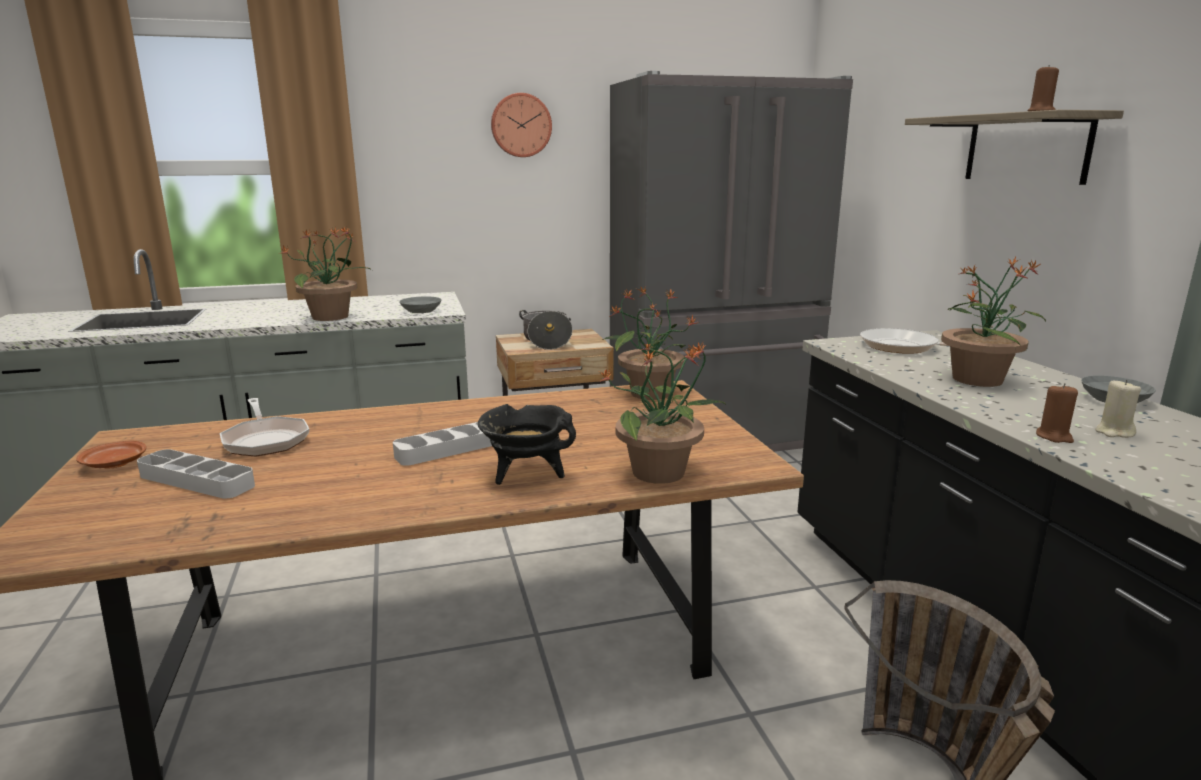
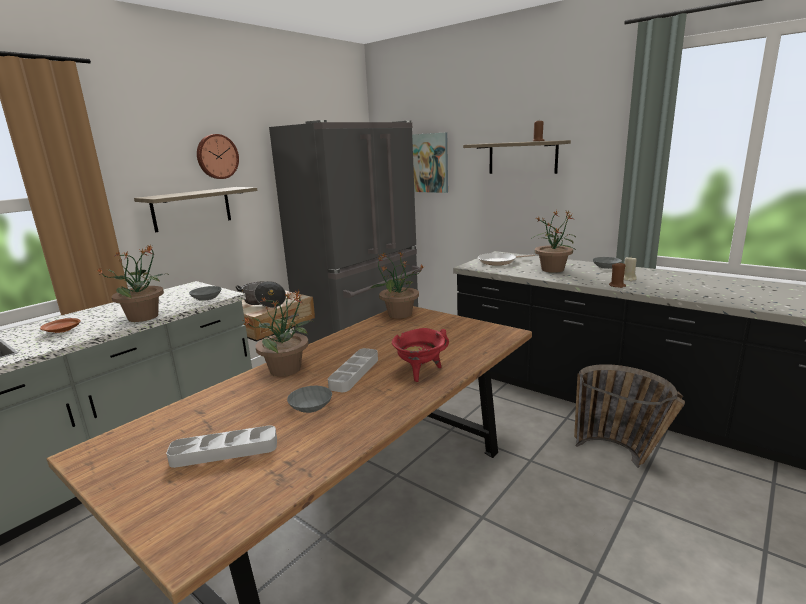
camera: 35 degrees left, 0 degrees up
brown plate [76,441,146,468] -> brown plate moved to [40,318,80,333]
frying pan [220,398,309,456] -> none
black cooking pot [478,404,576,485] -> red cooking pot [392,328,449,382]
potted plant [599,341,727,484] -> potted plant moved to [243,290,312,376]
none -> shelf [134,187,258,232]
none -> grey bowl [287,386,332,413]
none -> picture [412,132,448,193]

